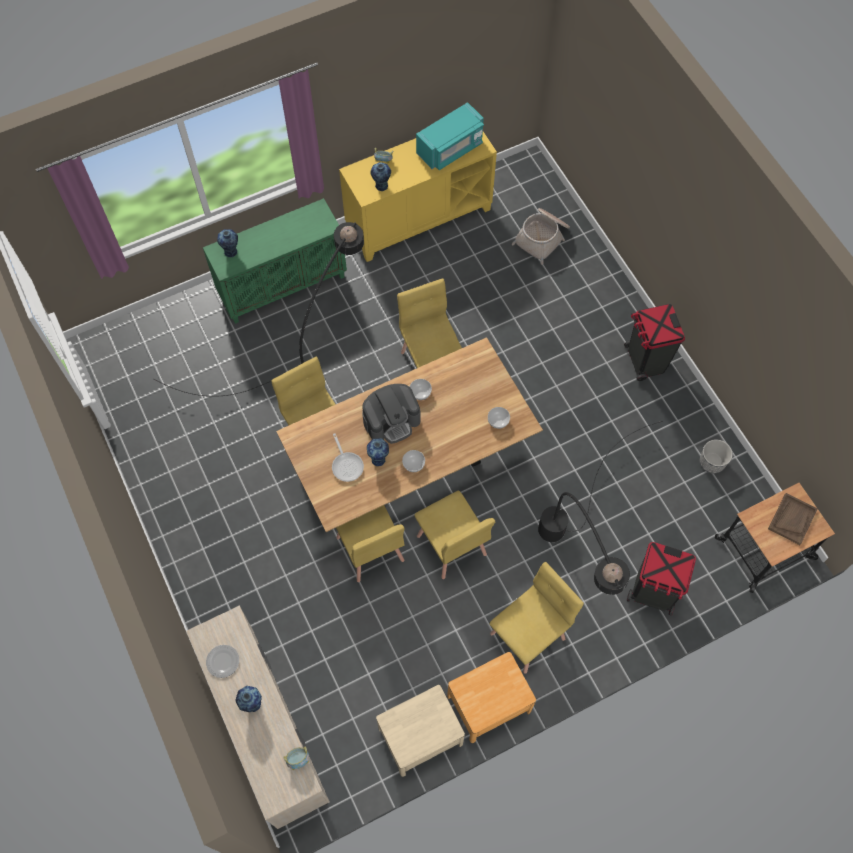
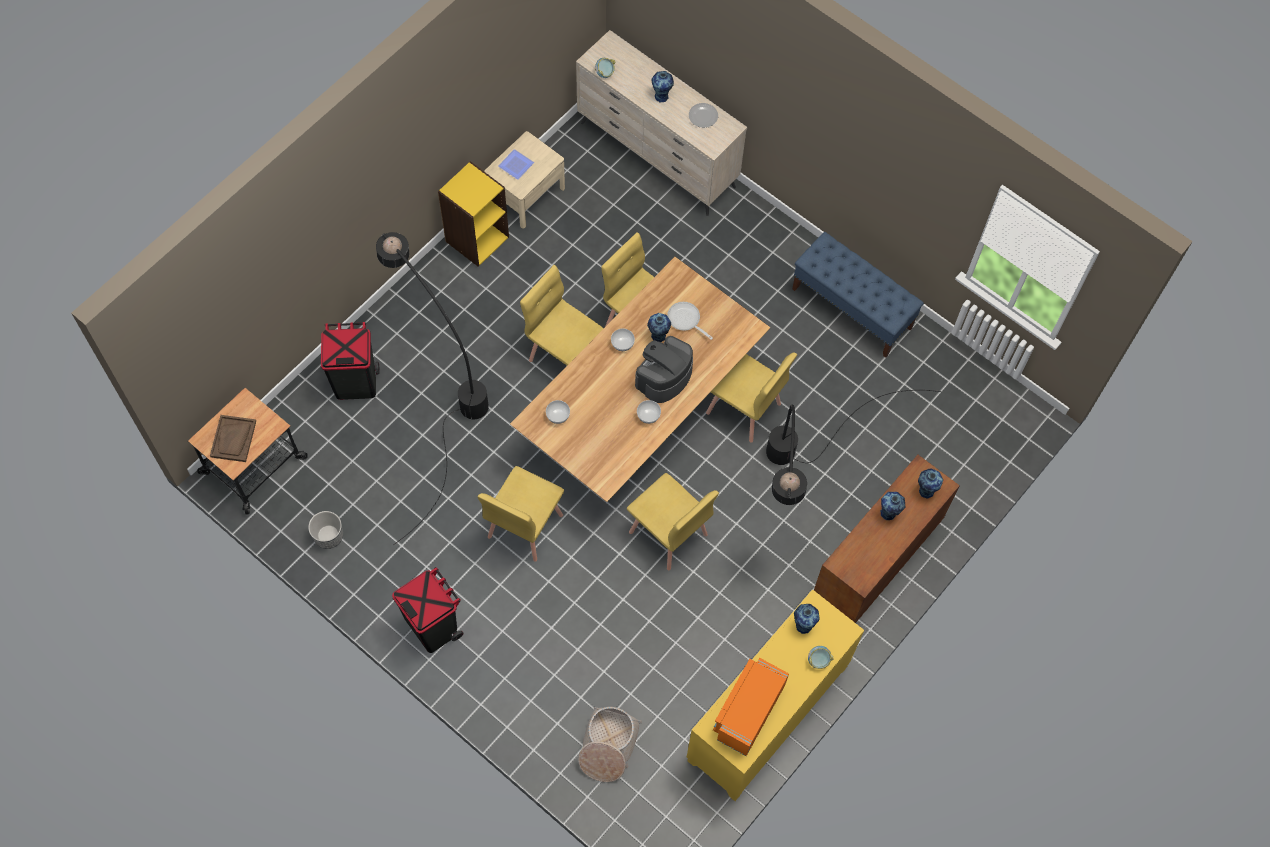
camera: 155 degrees right, 0 degrees up
green cabinet [203,198,347,324] -> brown cabinet [814,455,960,623]
turquoise microwave [416,102,484,170] -> orange microwave [713,658,789,756]
brown nightstand [447,652,536,743] -> yellow bookcase [438,161,509,267]
yellow chair [489,562,584,674] -> yellow chair moved to [478,466,564,562]
none -> plate [498,149,534,180]
none -> blue bench [792,232,924,358]
none -> vase [881,492,905,520]

